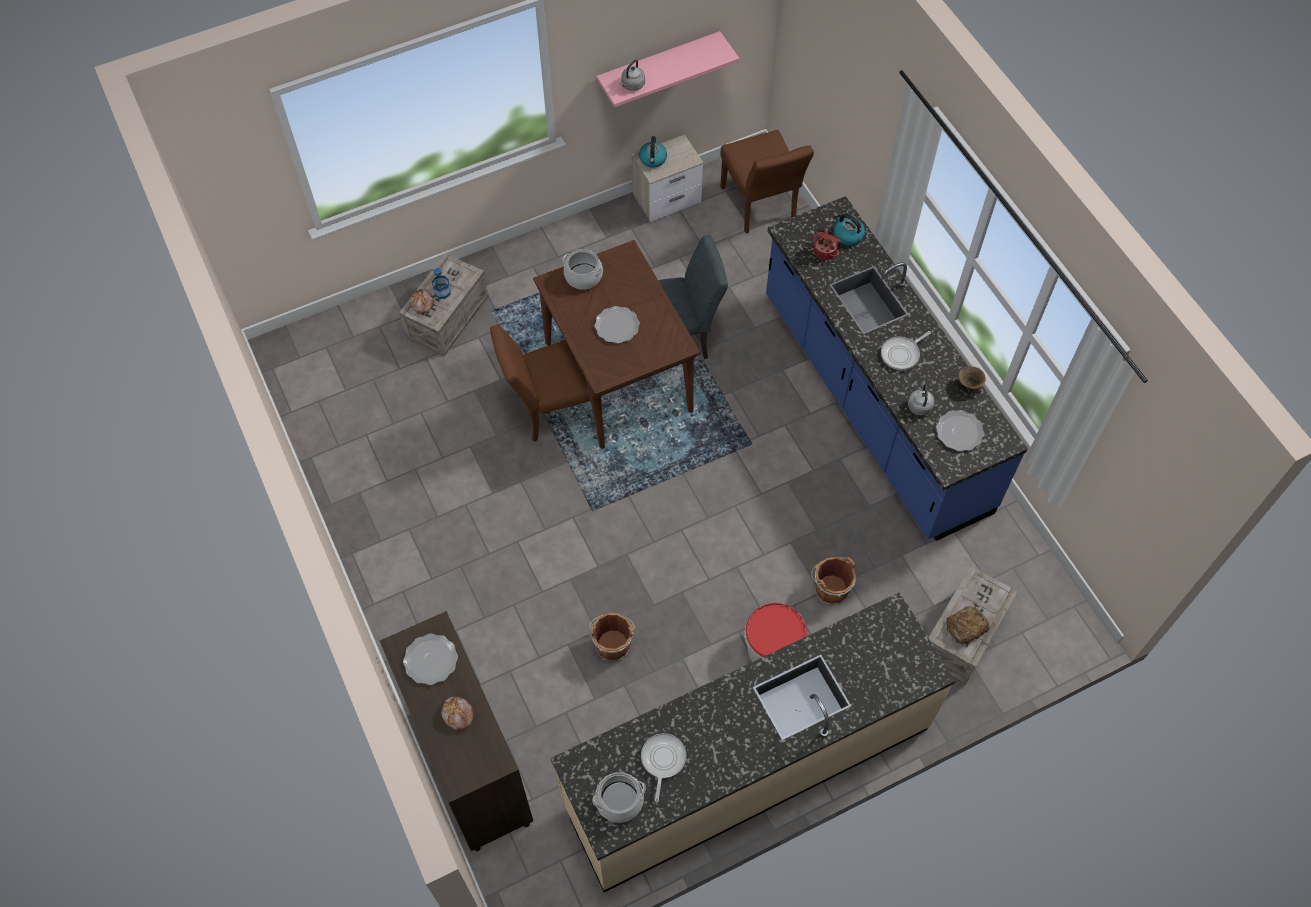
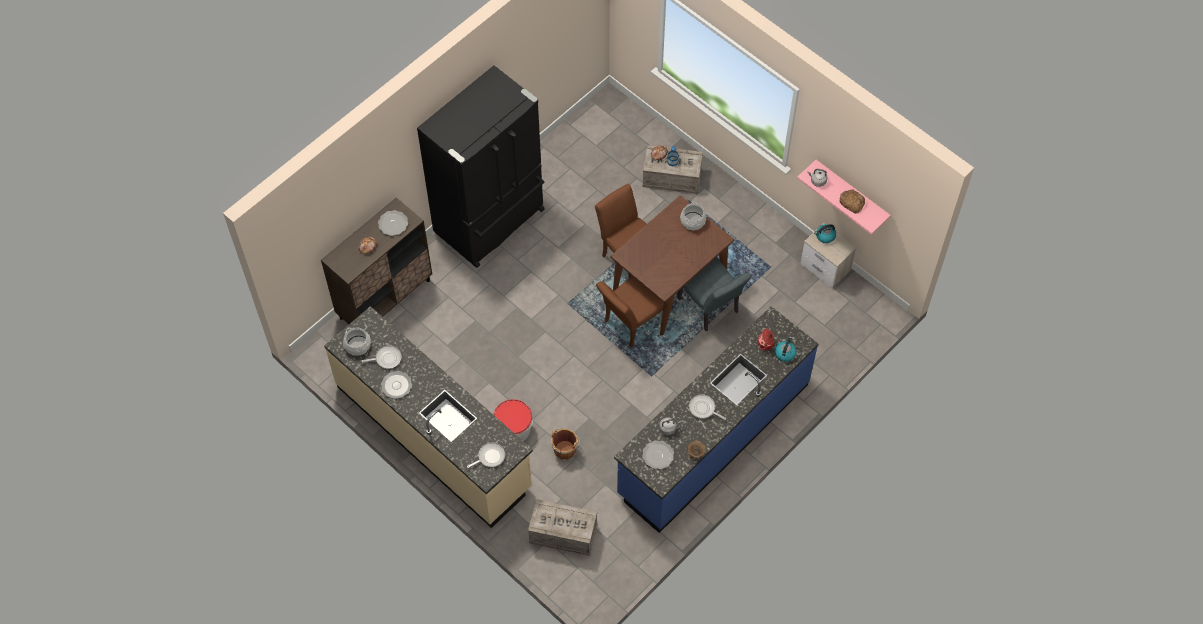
camera: 70 degrees right, 0 degrees up
brown bucket [589,613,635,662] -> none
plate [594,306,640,343] -> plate moved to [381,371,412,399]
brown chair [720,130,814,233] -> brown chair moved to [596,276,664,348]
bread [947,606,990,644] -> bread moved to [839,189,865,213]
none -> black fridge [417,65,545,268]
none -> frying pan [467,443,505,468]

